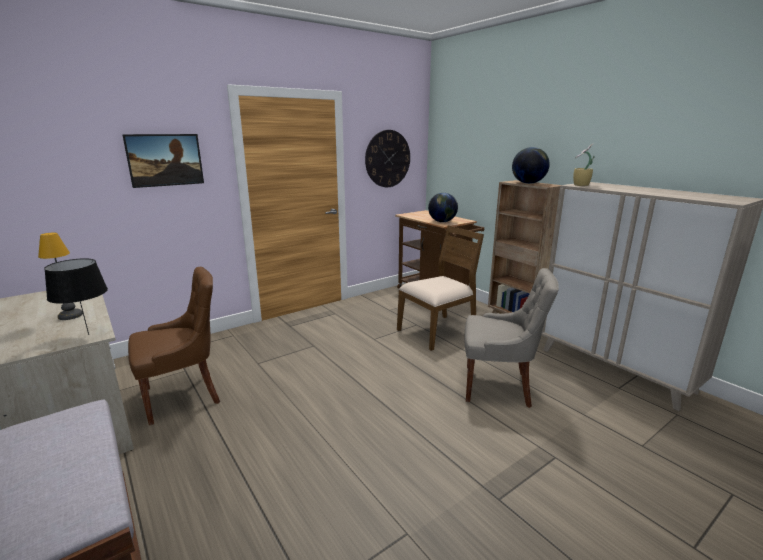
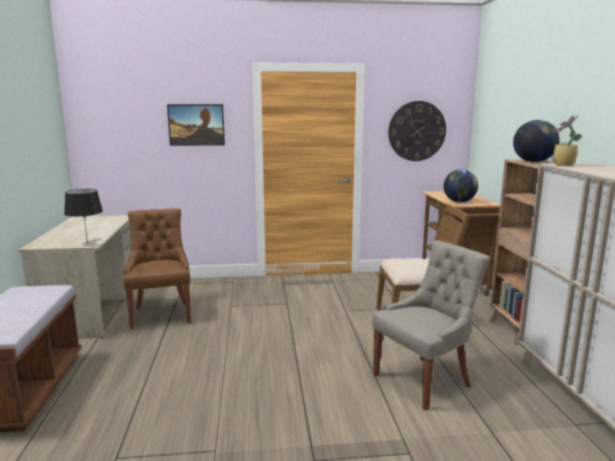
camera: 30 degrees right, 5 degrees down
table lamp [38,232,83,320] -> none
brown chair [128,266,220,425] -> brown chair turned 105 degrees counterclockwise [123,209,191,330]
grey chair [464,268,559,408] -> grey chair turned 75 degrees counterclockwise [372,240,490,411]

